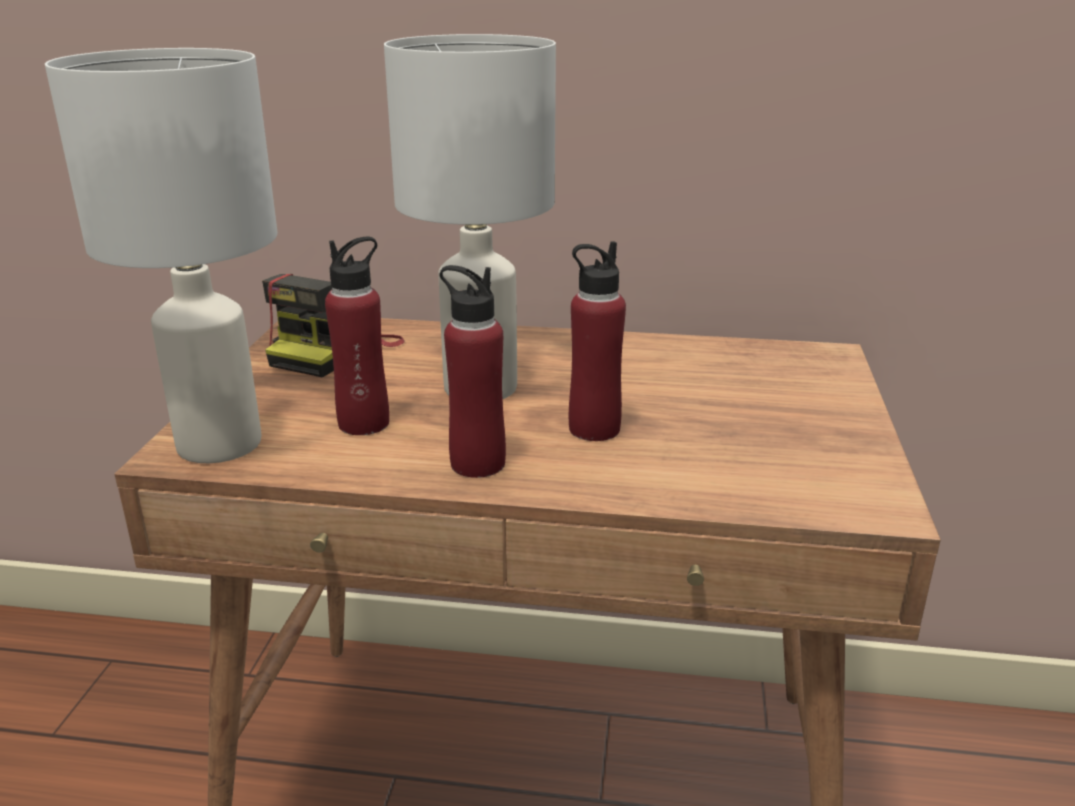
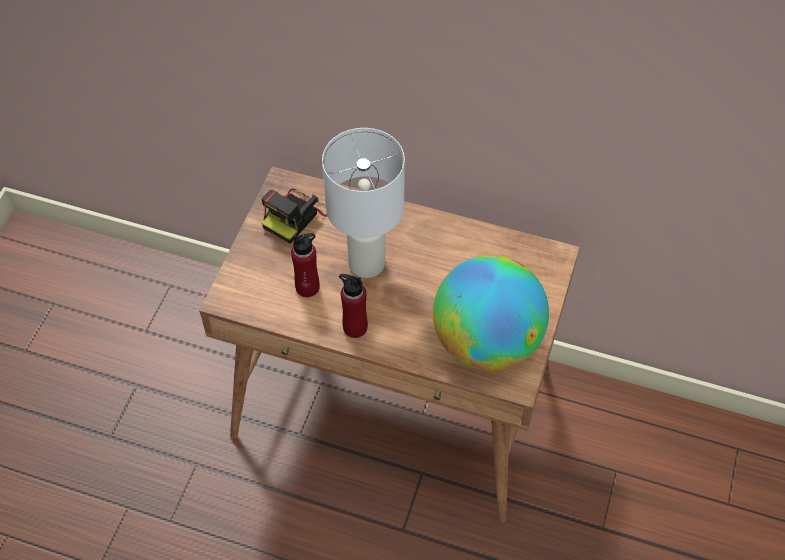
camera: 10 degrees right, 30 degrees up
white table lamp [45,48,278,463] -> none
red bottle [569,241,626,441] -> none
none -> globe [433,255,549,371]

